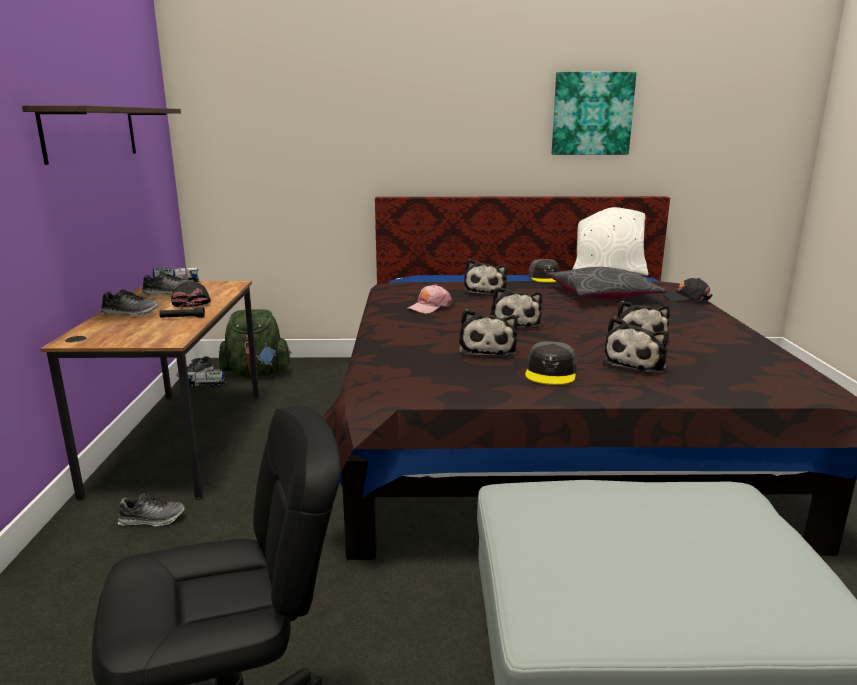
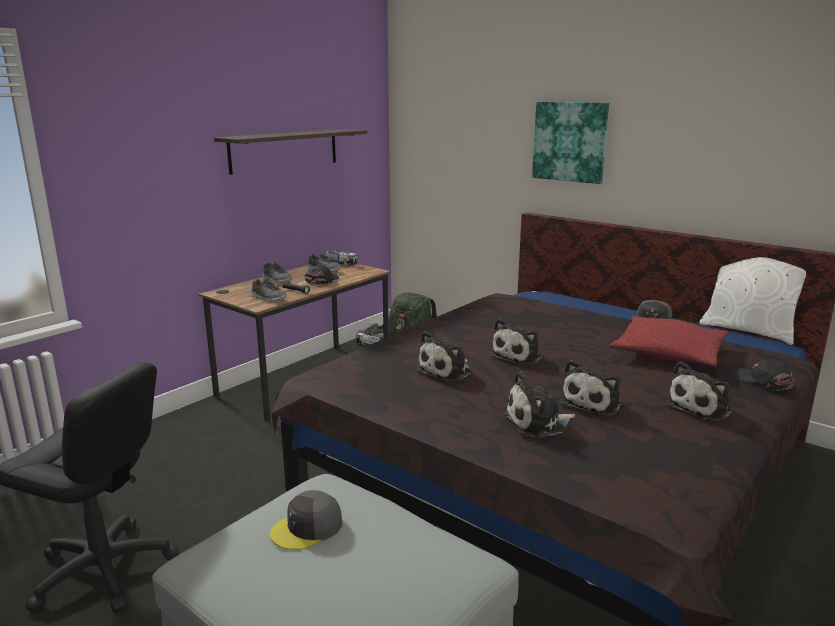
camera: 40 degrees right, 0 degrees up
shoe [118,494,185,526] -> shoe moved to [250,279,287,302]
pink cap [407,284,452,314] -> none
plush toy [464,259,507,294] -> plush toy moved to [665,362,732,421]
grey cap [525,341,577,385] -> grey cap moved to [270,490,342,550]
grey pillow [547,267,667,299] -> red pillow [609,316,729,367]
picture [551,72,637,155] -> picture moved to [532,102,609,184]

